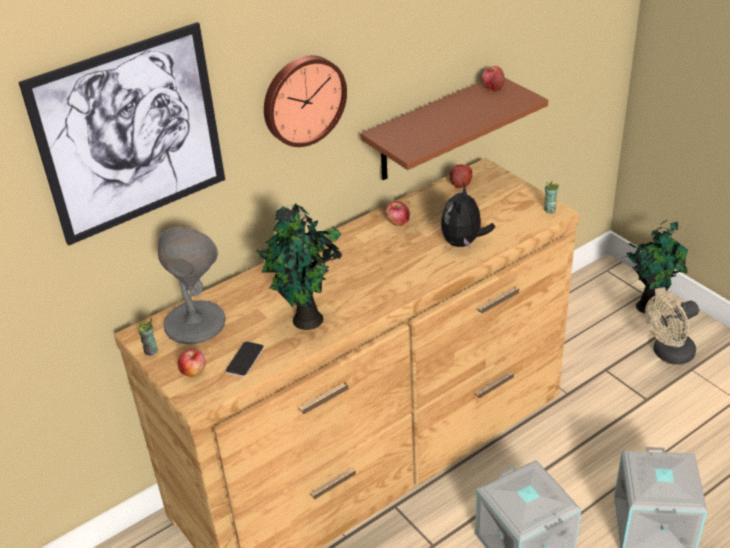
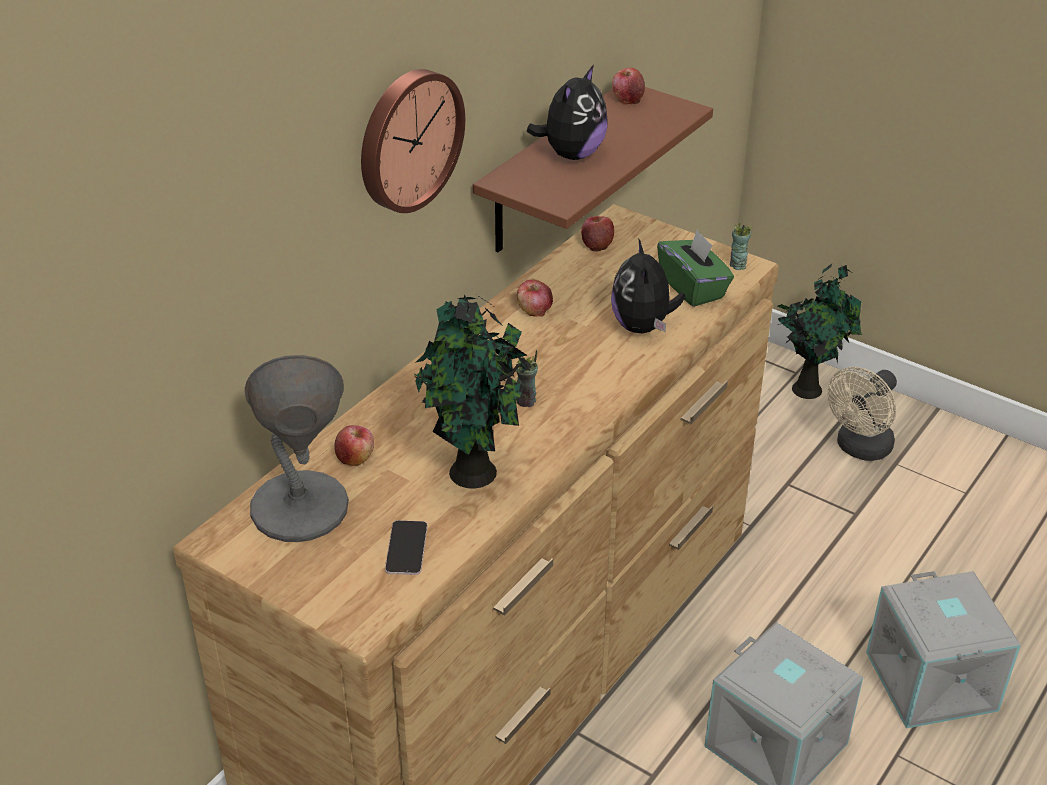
camera: 20 degrees left, 0 degrees up
picture [19,22,225,246] -> none
cup [137,318,158,356] -> cup moved to [516,350,538,407]
apple [177,349,206,377] -> apple moved to [335,425,374,466]
none -> plush toy [527,65,607,160]
none -> green tissue box [657,229,734,307]

